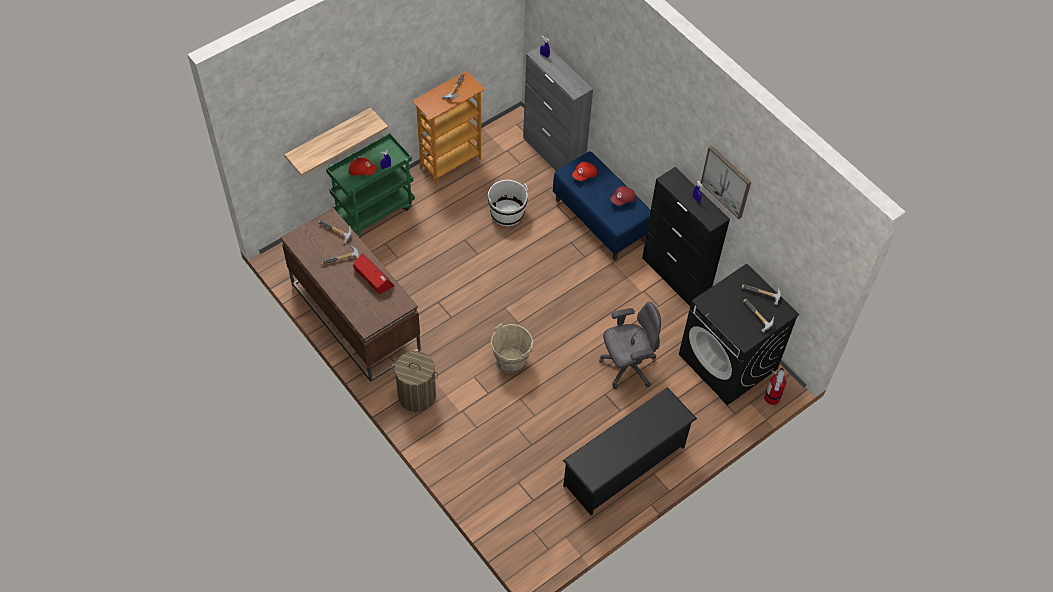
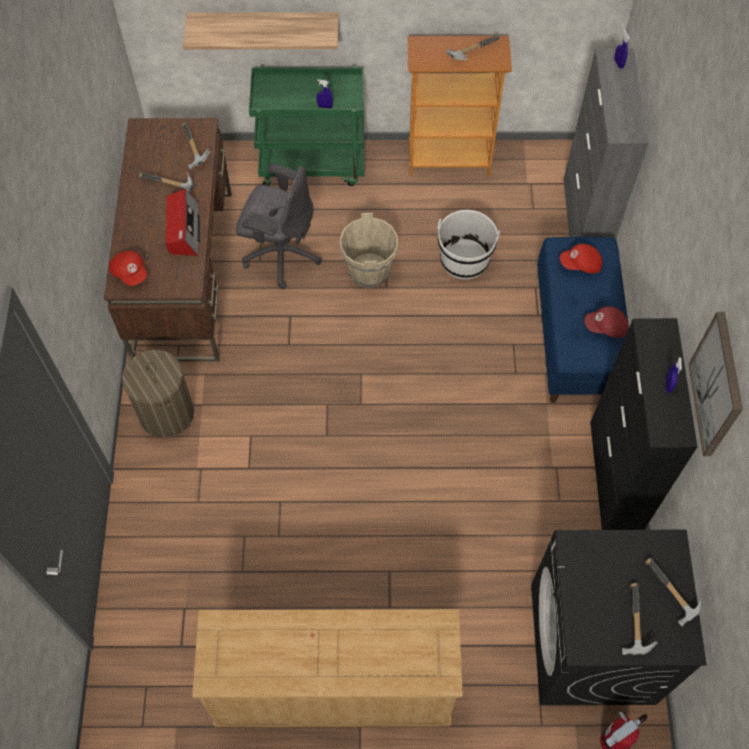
camera: 40 degrees right, 5 degrees up
red cap [349,157,377,176] -> red cap moved to [109,250,147,286]
beige bucket [491,324,533,374] -> beige bucket moved to [340,213,398,288]
black shoe rack [563,387,697,515] -> beige dresser [192,609,463,727]
grey office chair [599,302,661,389] -> grey office chair moved to [236,164,322,289]

